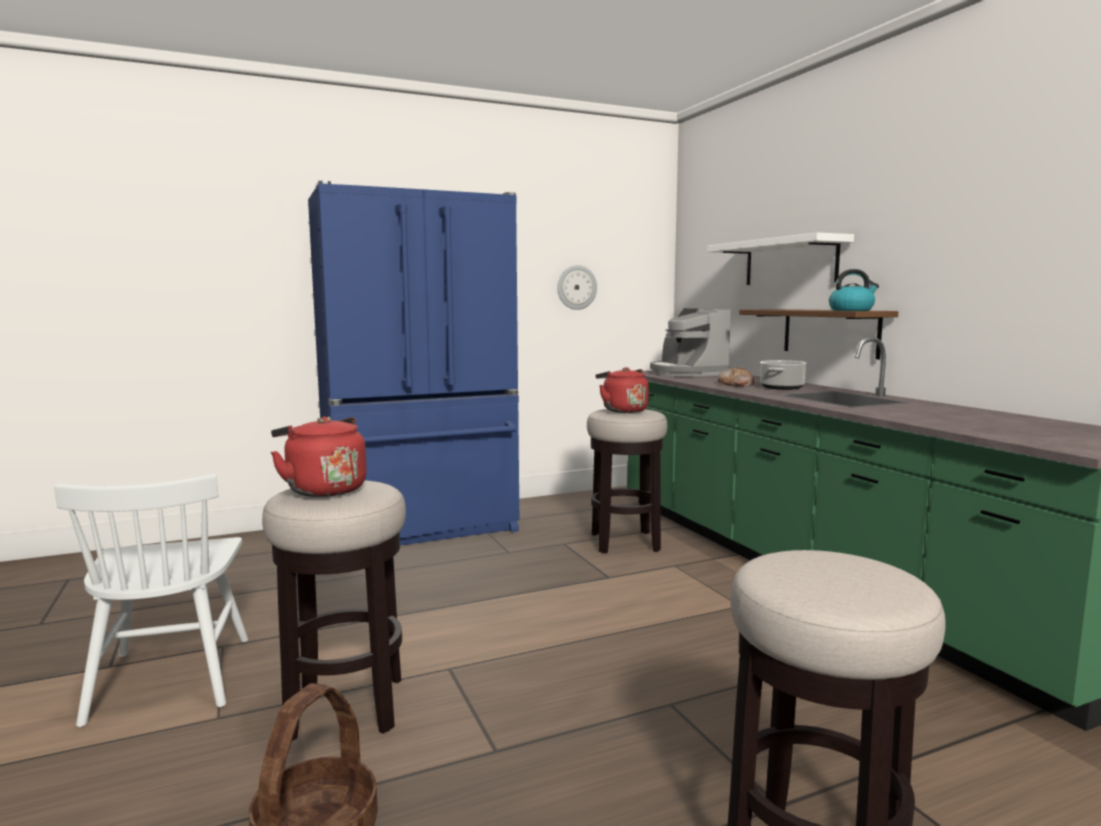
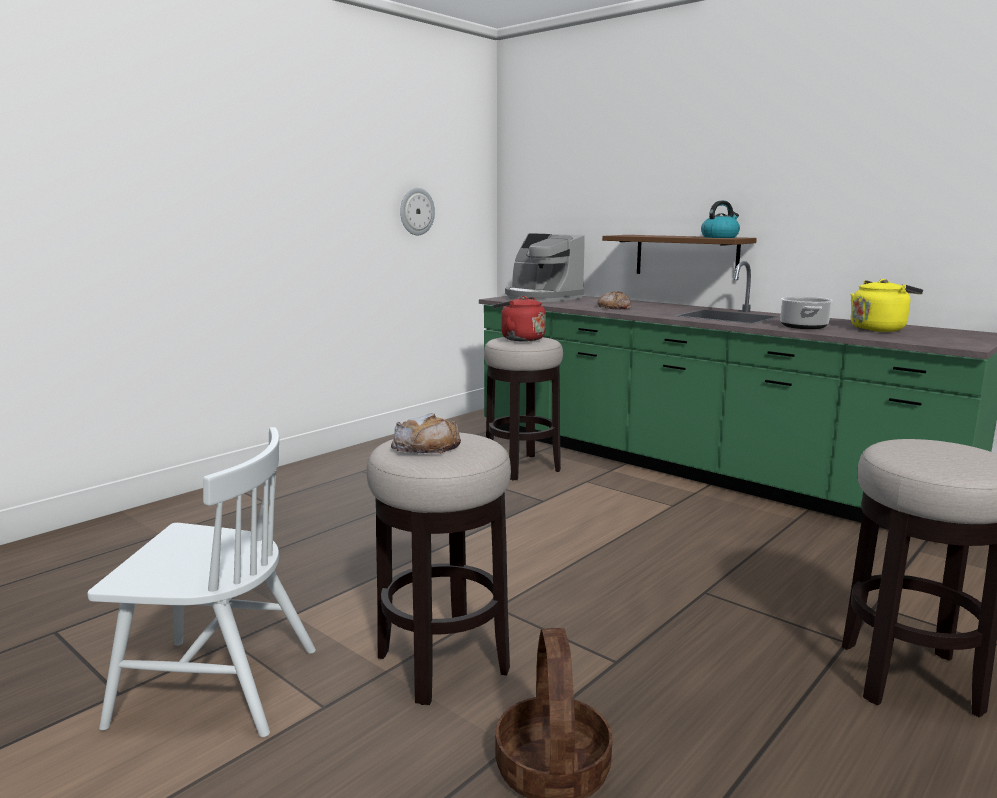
camera: 25 degrees left, 5 degrees up
white chair [54,474,248,727] -> white chair turned 45 degrees counterclockwise [87,427,316,737]
red kettle [271,416,367,497] -> bread [391,413,461,454]
blue fridge [308,181,519,545] -> none
white shelf [707,232,854,285] -> none
cooking pot [760,360,807,390] -> cooking pot moved to [780,296,833,329]
none -> yellow kettle [851,279,923,332]

